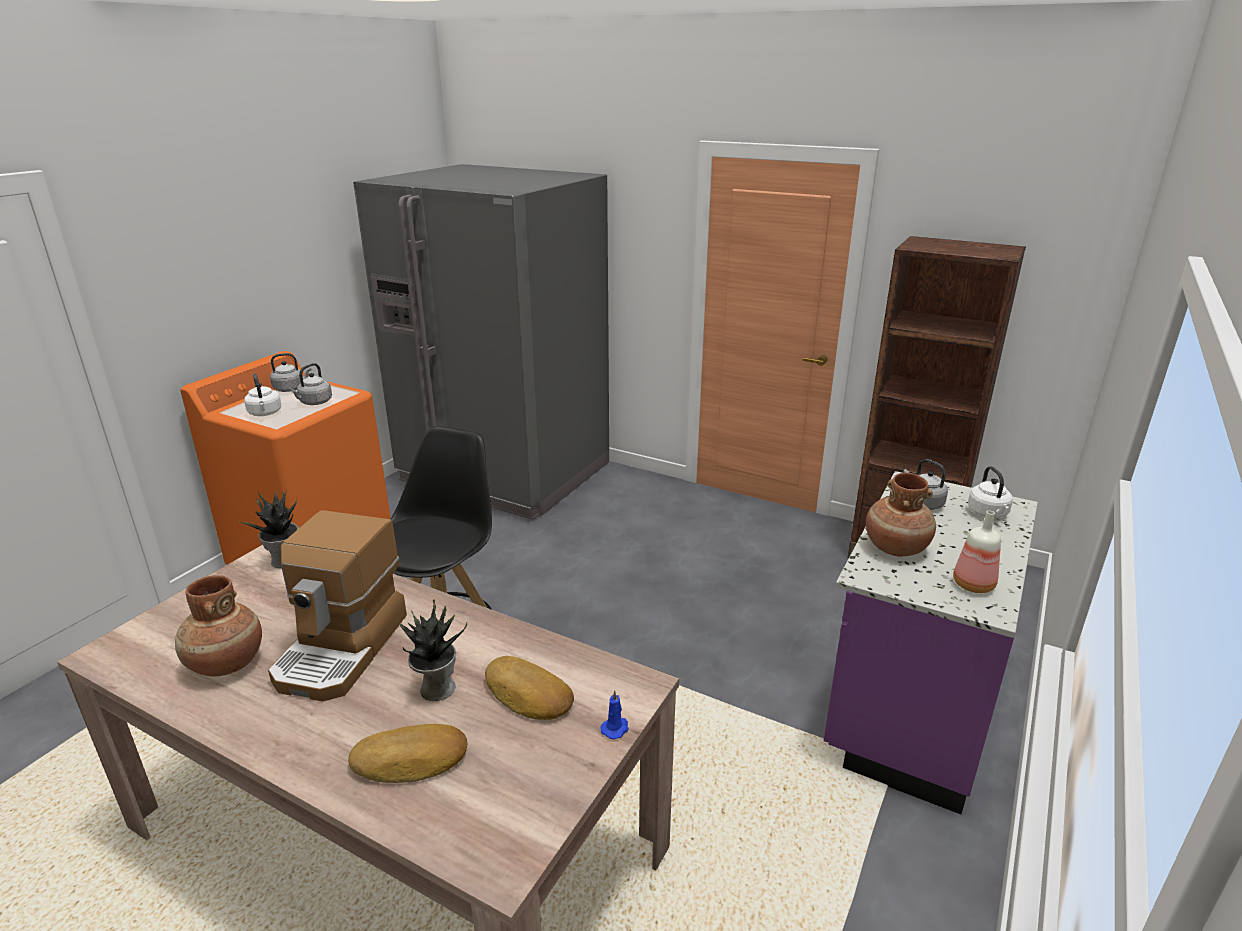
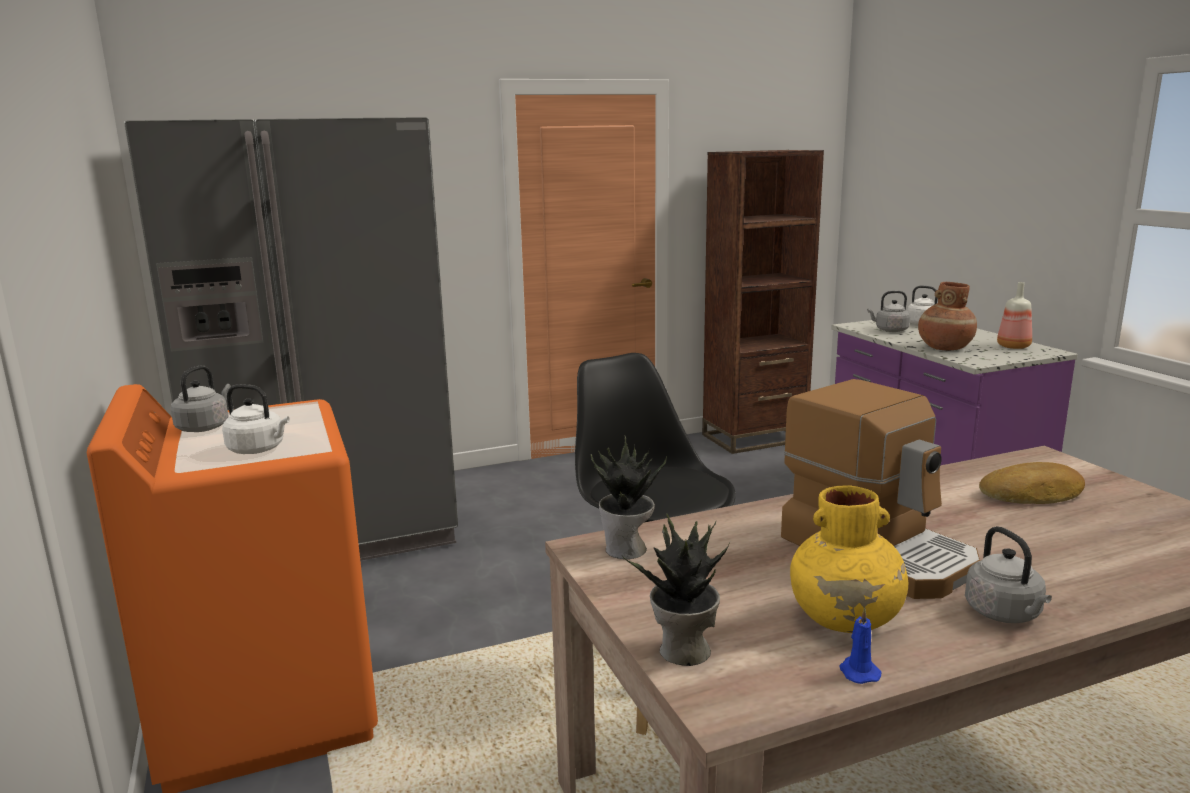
camera: 50 degrees left, 10 degrees down
brown vase [175,575,262,676] -> yellow vase [790,485,908,633]
grey kettle [289,363,332,405] -> grey kettle moved to [965,526,1052,623]
bread [348,724,467,783] -> none
potted plant [399,600,467,701] -> potted plant moved to [622,514,729,666]
blue candle [600,691,629,739] -> blue candle moved to [839,607,882,684]

